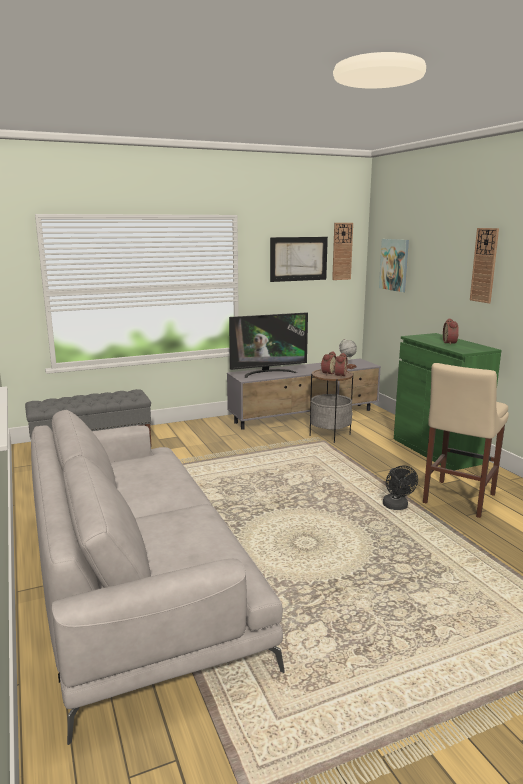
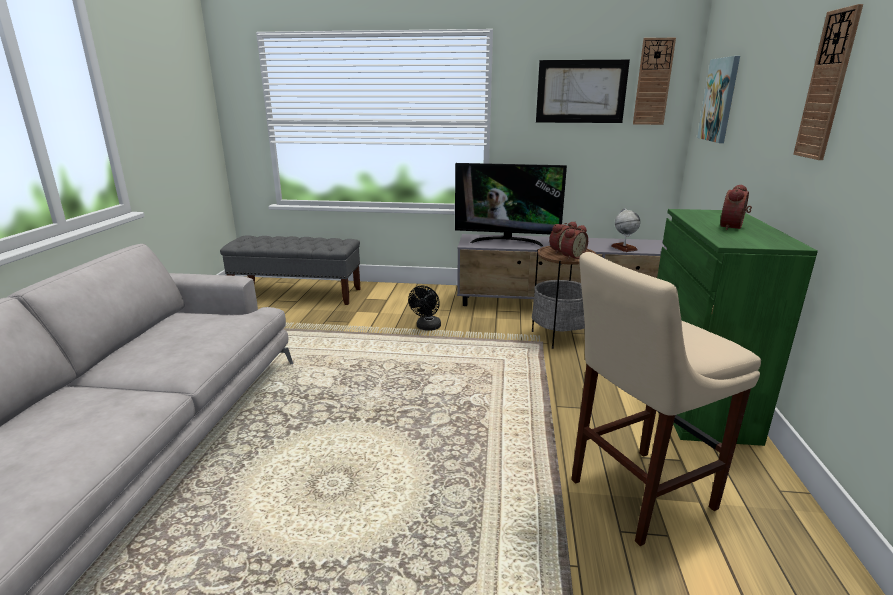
camera: 30 degrees right, 5 degrees up
black fan [383,466,418,510] -> black fan moved to [408,286,441,331]

